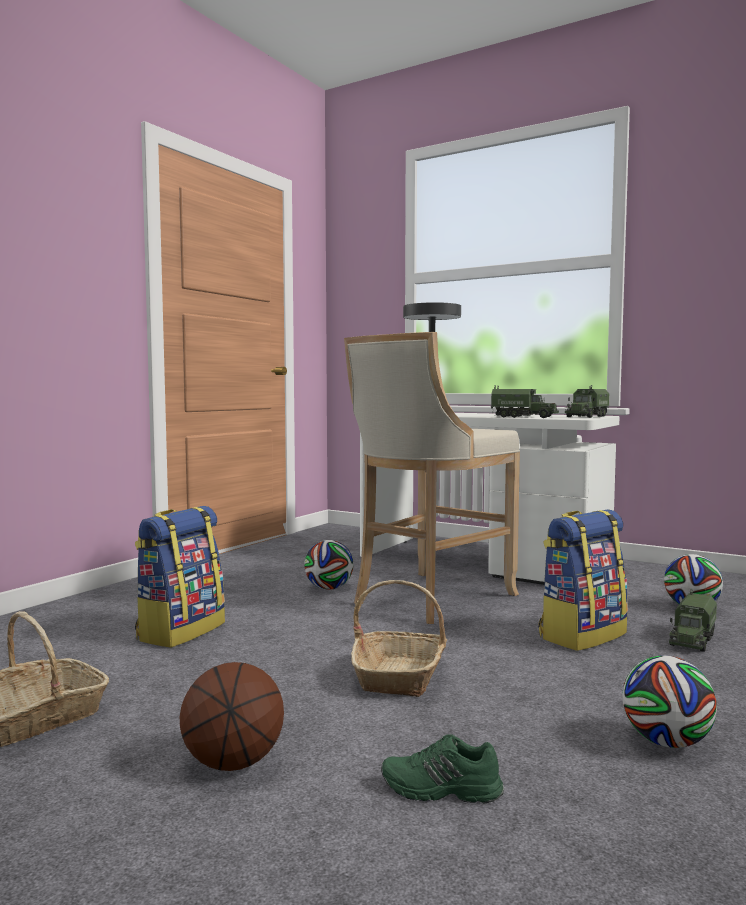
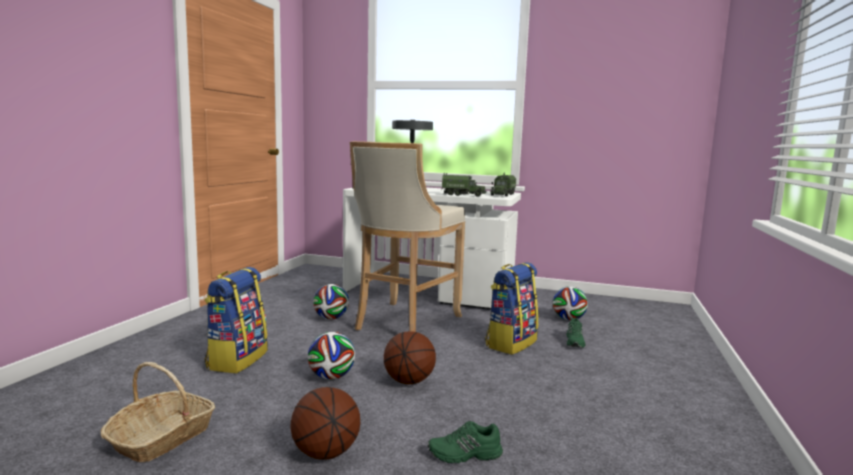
camera: 15 degrees left, 5 degrees up
basket [351,580,447,697] -> basketball [384,331,436,384]
football [622,655,717,748] -> football moved to [308,332,355,380]
toy truck [669,589,717,652] -> green shoe [566,318,586,348]

